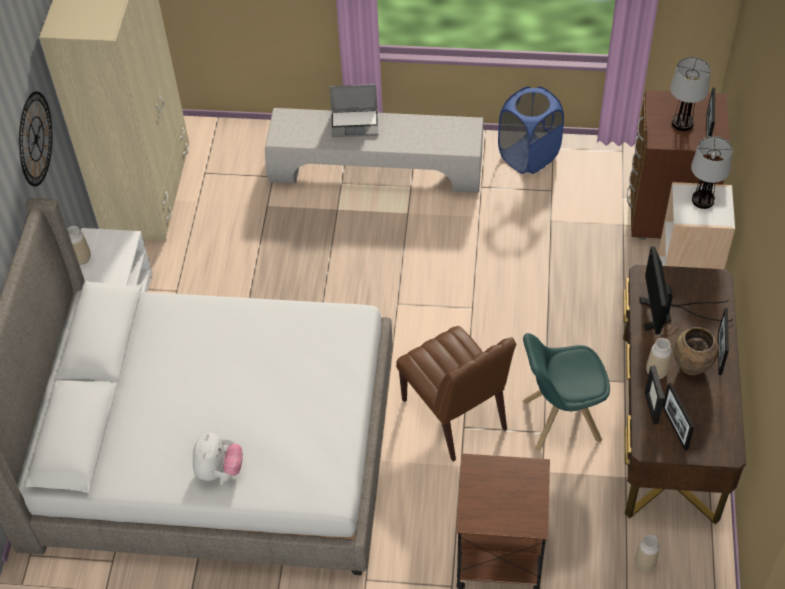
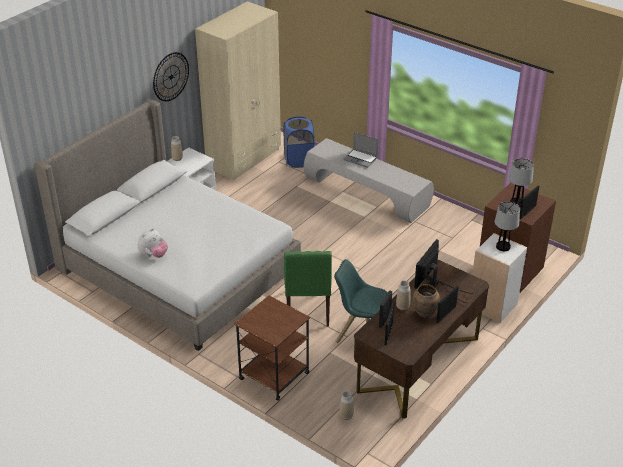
camera: 30 degrees right, 15 degrees down
brown chair [396,326,516,461] -> green chair [284,251,332,326]
blue laundry basket [498,87,564,174] -> blue laundry basket moved to [284,116,314,168]

